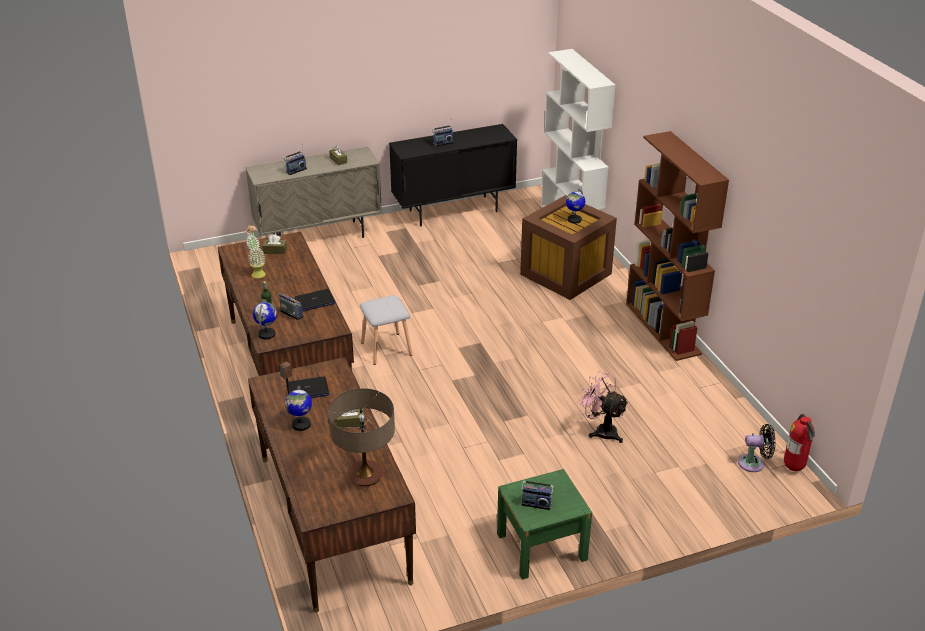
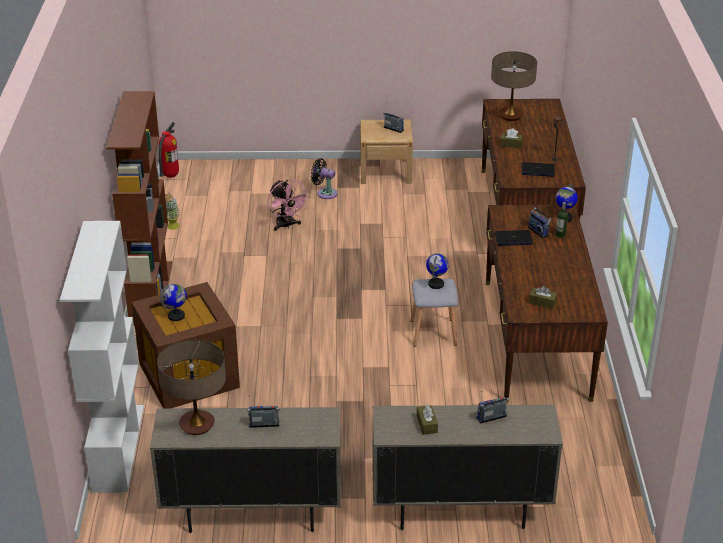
camera: 160 degrees left, 0 degrees up
potted plant [246,225,266,278] -> potted plant moved to [165,193,180,230]
globe [285,386,312,431] -> globe moved to [426,253,449,289]
black cabinet [389,124,517,227] -> beige cabinet [150,407,341,533]
green nightstand [497,469,592,580] -> beige nightstand [361,120,413,184]
black fan [738,424,775,472] -> black fan moved to [311,158,338,199]
none -> table lamp [157,340,226,435]

